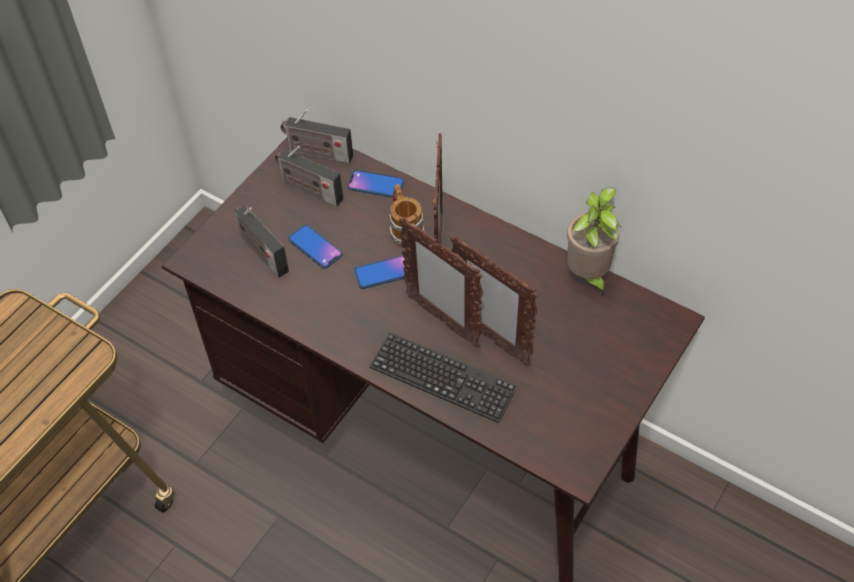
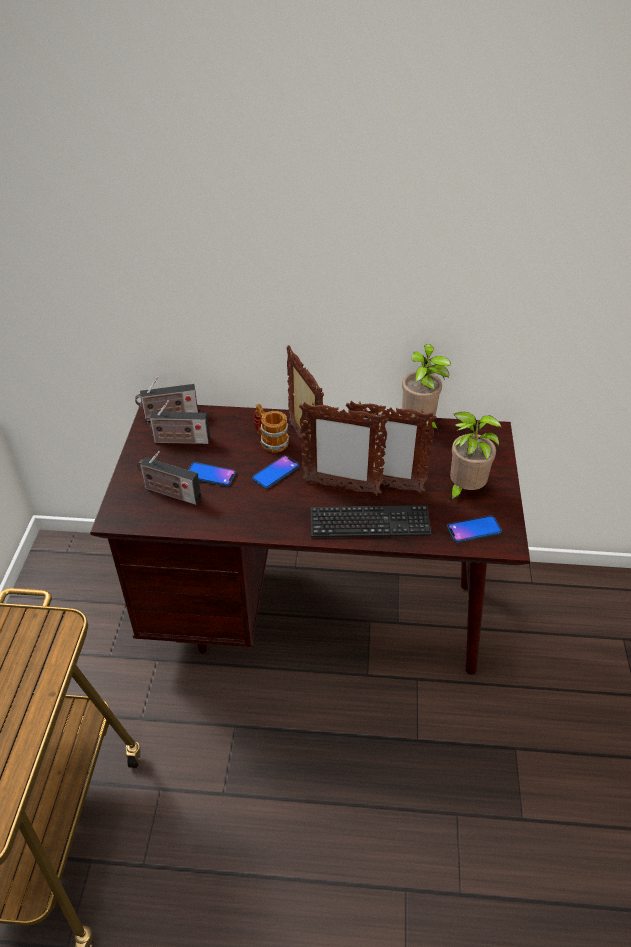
camera: 30 degrees left, 10 degrees down
phone [347,170,404,198] -> phone moved to [447,516,502,542]
none -> potted plant [448,412,501,502]

